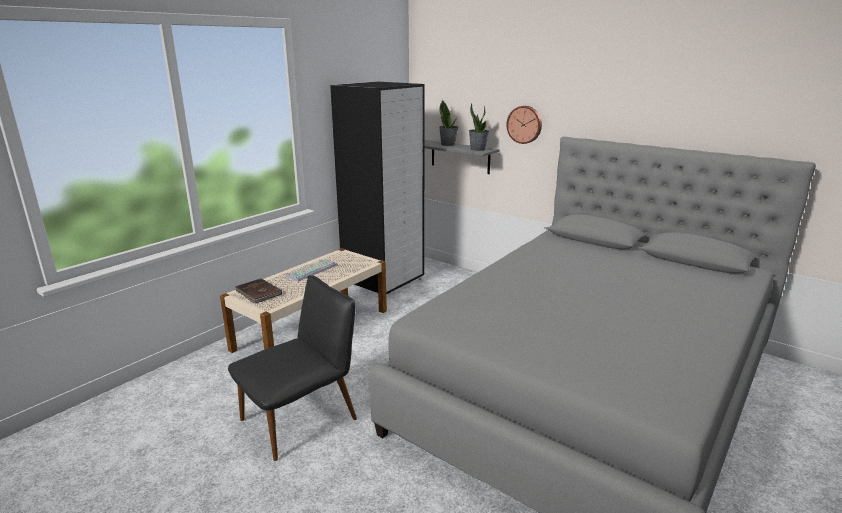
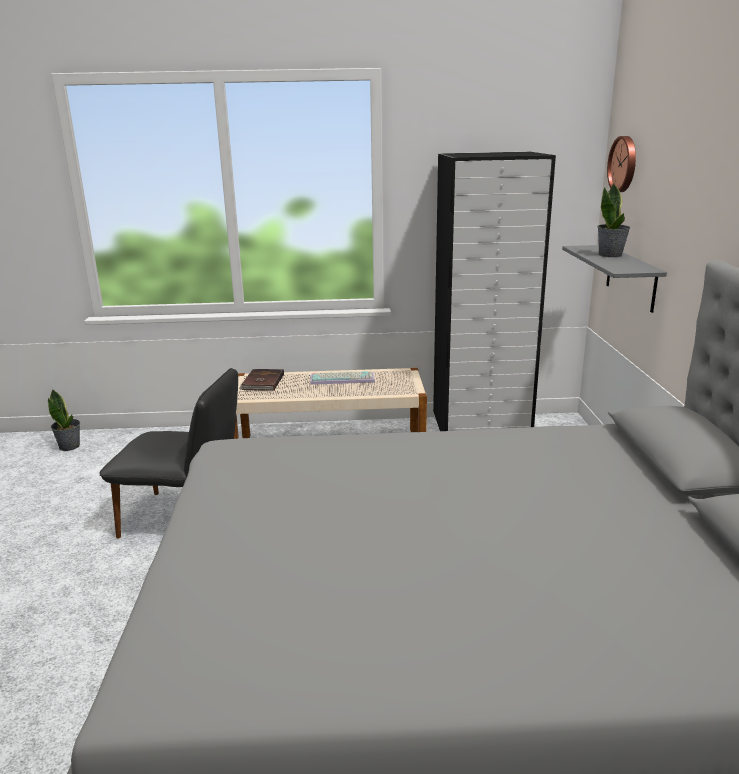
camera: 50 degrees right, 0 degrees up
potted plant [469,103,489,151] -> potted plant moved to [48,389,80,451]
wall clock [506,106,542,144] -> wall clock moved to [607,136,636,192]

